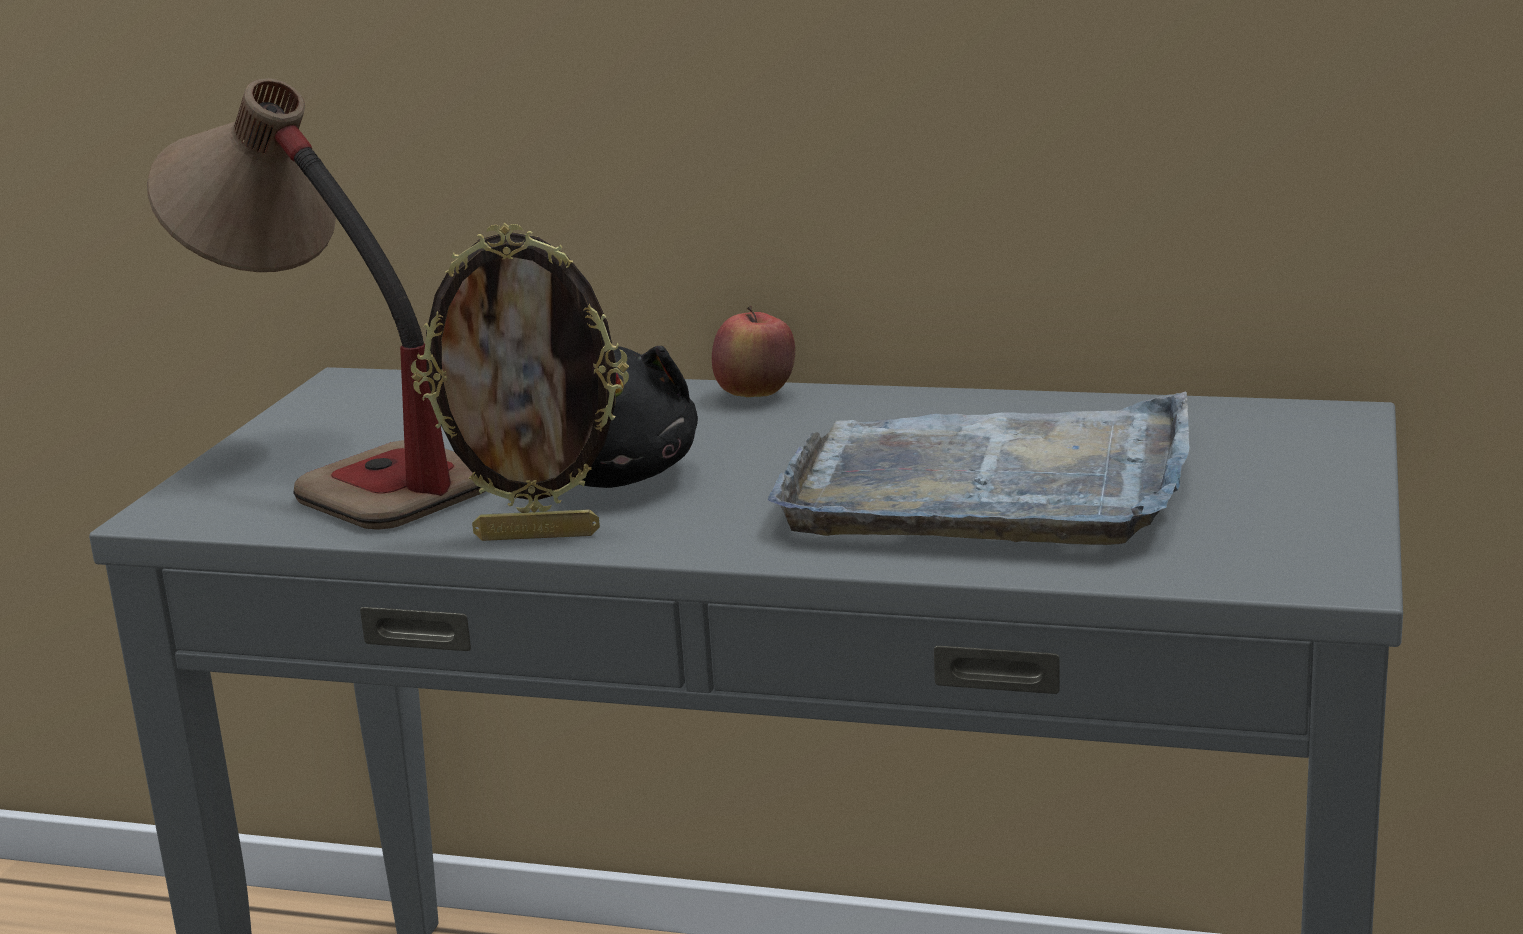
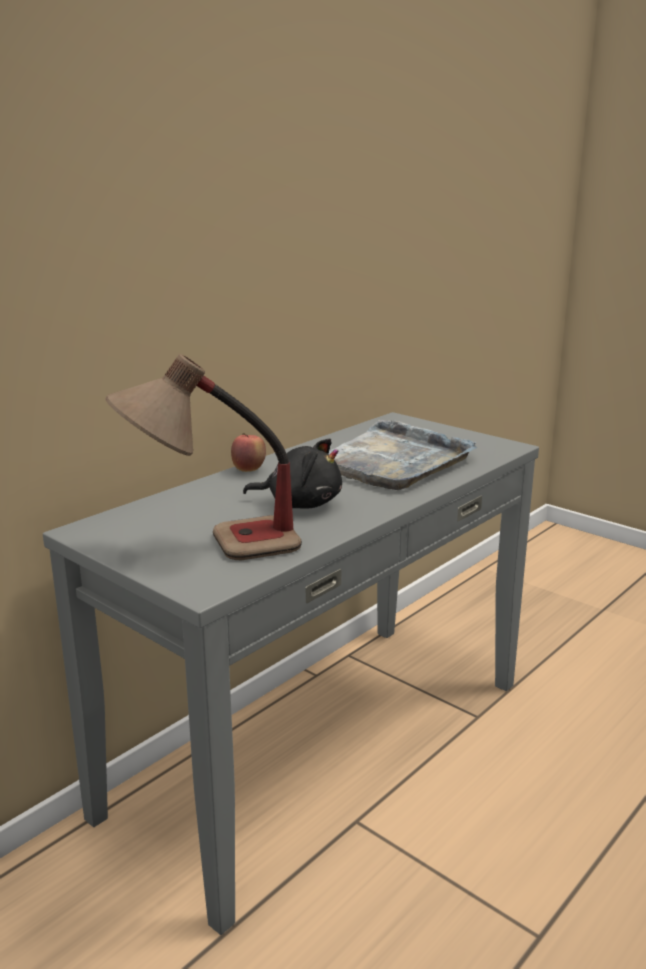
camera: 65 degrees left, 0 degrees up
picture frame [411,223,629,541] -> none

